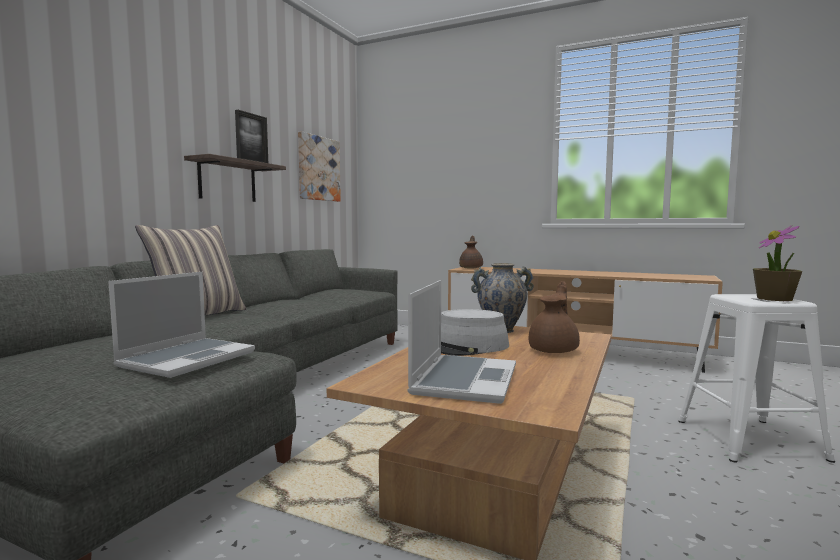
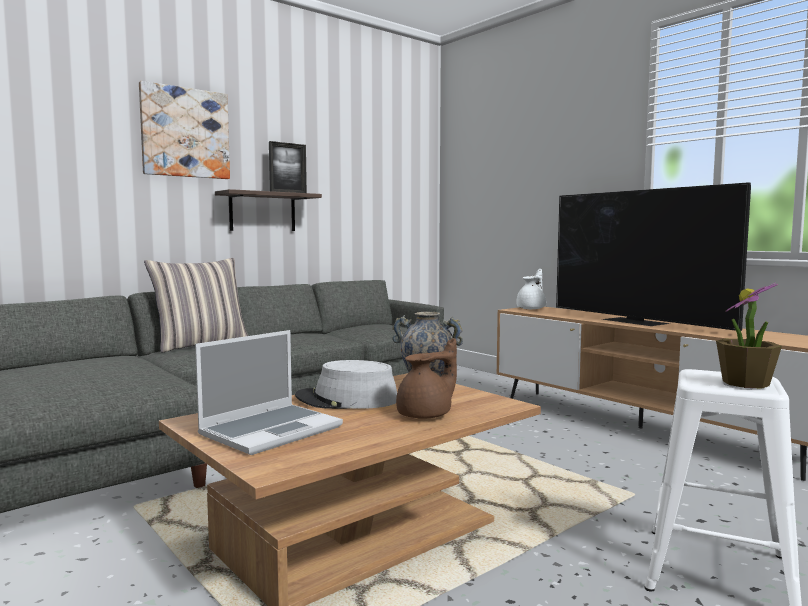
camera: 25 degrees right, 0 degrees up
laptop [108,272,255,378] -> none
picture [298,131,341,202] -> picture moved to [139,81,230,179]
brown teapot [459,236,483,269] -> white teapot [516,268,546,309]
none -> television [556,182,751,331]

